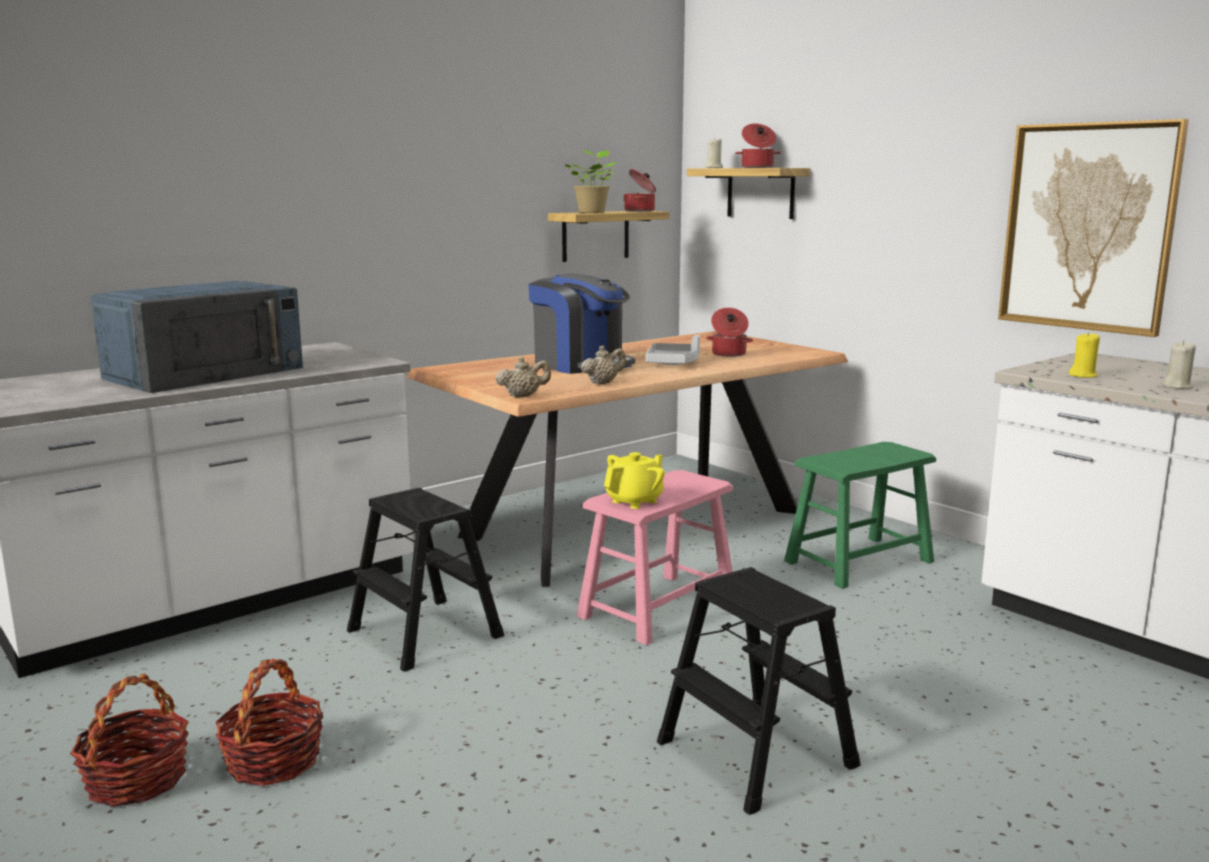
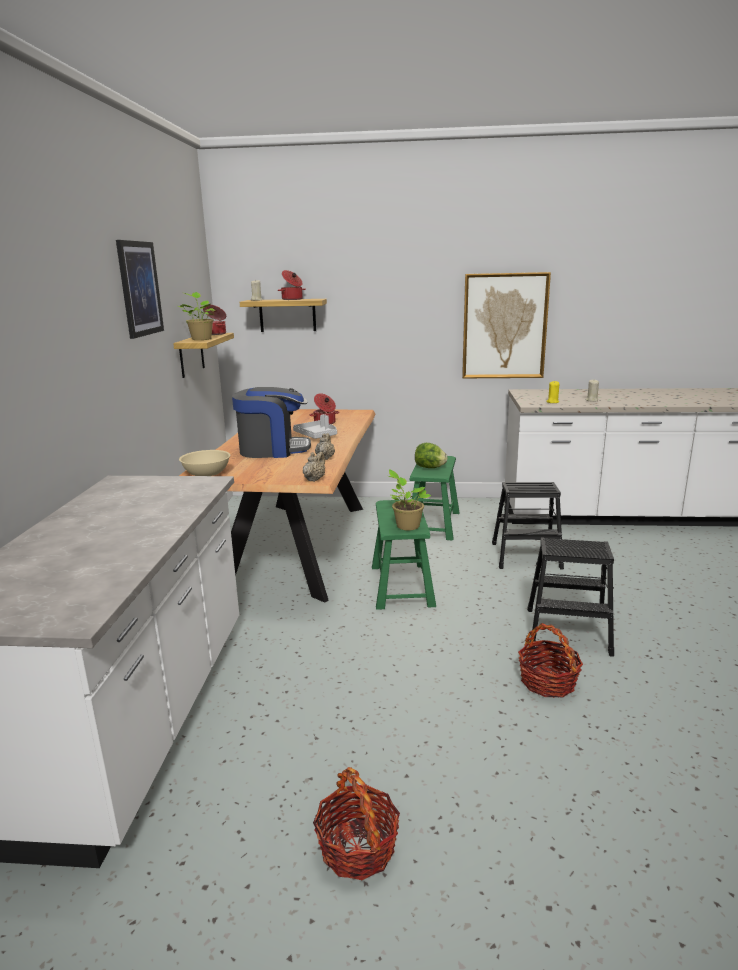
camera: 45 degrees left, 5 degrees up
blue microwave [91,281,303,393] -> none
basket [216,659,324,786] -> basket moved to [518,623,583,698]
black step ladder [347,487,504,672] -> black step ladder moved to [492,482,564,570]
pink stool [577,470,733,645] -> green stool [372,499,436,610]
yellow teapot [604,452,665,509] -> potted plant [388,469,432,531]
none -> picture [116,240,164,339]
none -> beige bowl [179,450,230,476]
none -> lettuce [415,443,448,468]

